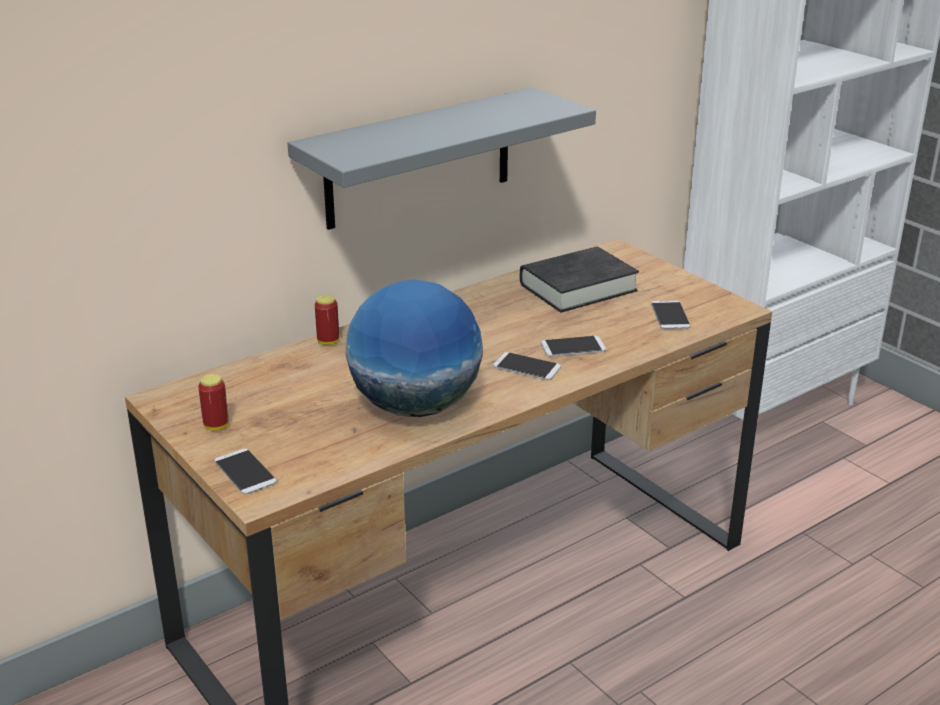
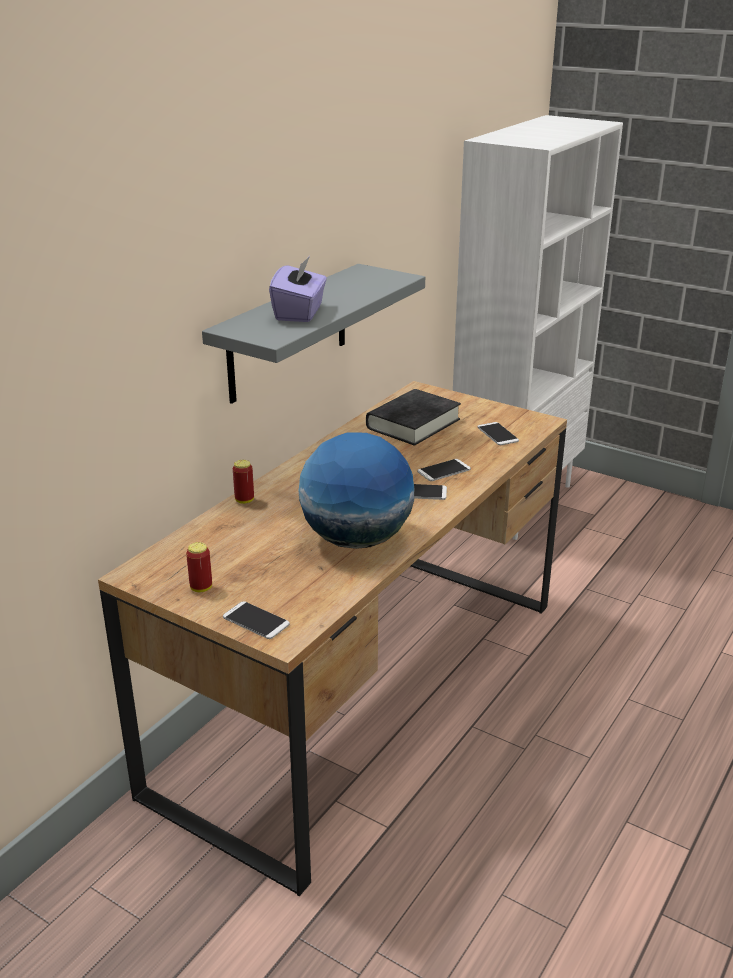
camera: 20 degrees left, 0 degrees up
none -> purple tissue box [269,256,327,322]

